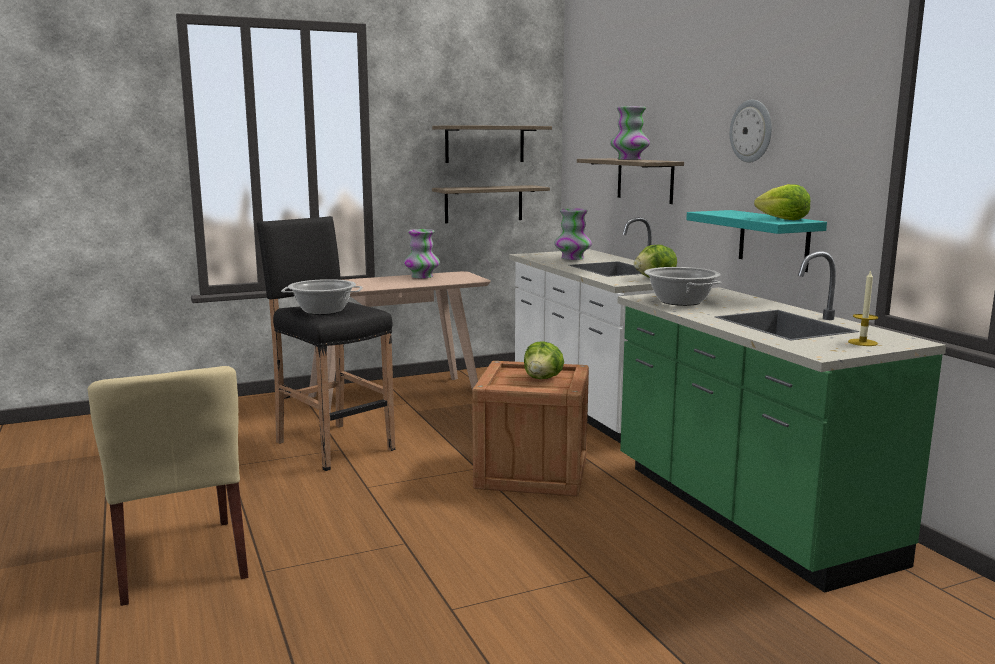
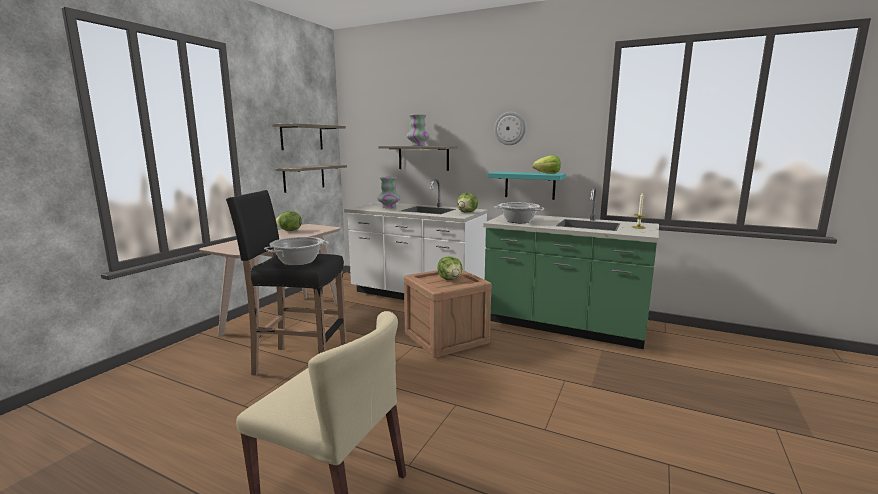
camera: 40 degrees left, 0 degrees up
vase [404,229,440,279] -> lettuce [276,211,302,231]

